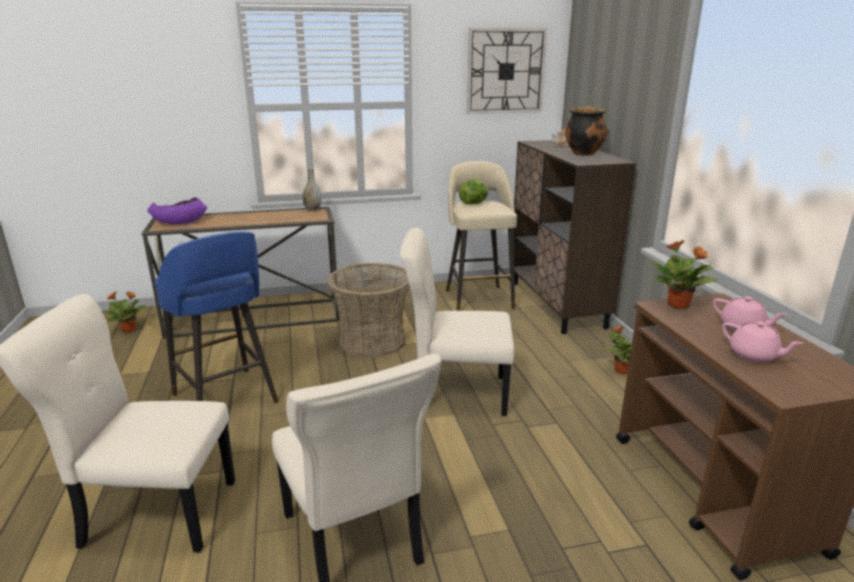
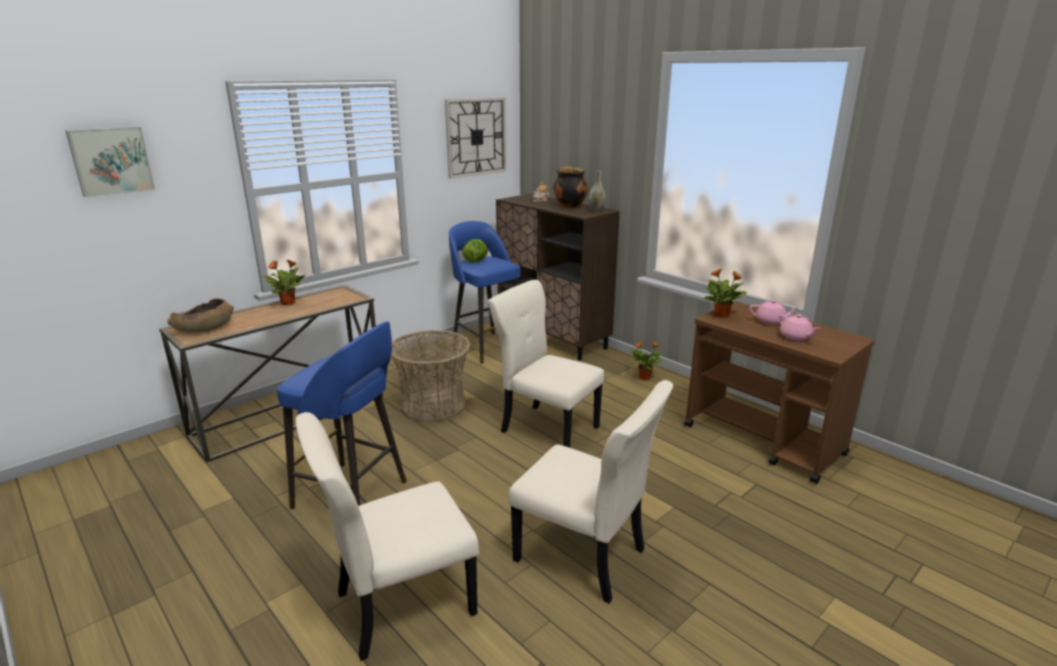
camera: 30 degrees left, 0 degrees up
potted plant [103,291,146,333] -> potted plant moved to [262,260,305,305]
purple bowl [147,197,207,224] -> brown bowl [167,298,234,333]
grey vase [303,168,322,211] -> grey vase moved to [588,171,606,211]
beige chair [400,228,514,416] -> beige chair turned 60 degrees clockwise [488,280,604,448]
beige stool [446,161,517,311] -> blue stool [449,221,521,364]
pink teapot [722,321,804,363] -> pink teapot turned 45 degrees clockwise [779,314,821,341]
none -> picture [65,127,155,197]

